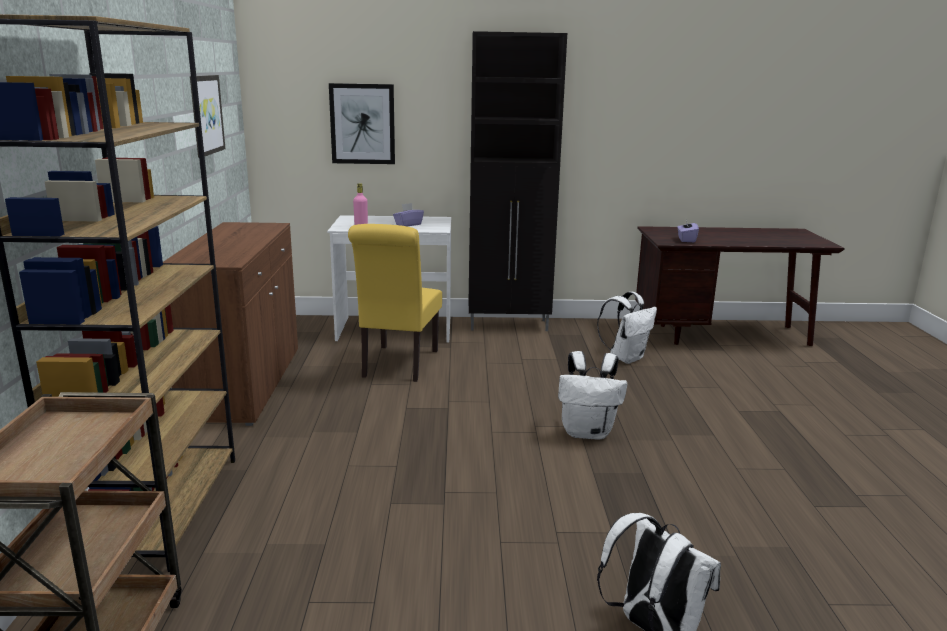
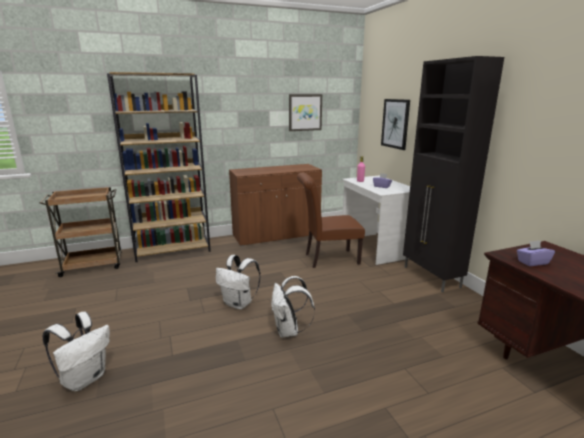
camera: 70 degrees right, 0 degrees up
yellow chair [348,224,442,382] -> brown chair [297,173,365,268]
white backpack [597,292,657,364] -> white backpack moved to [216,255,261,309]

